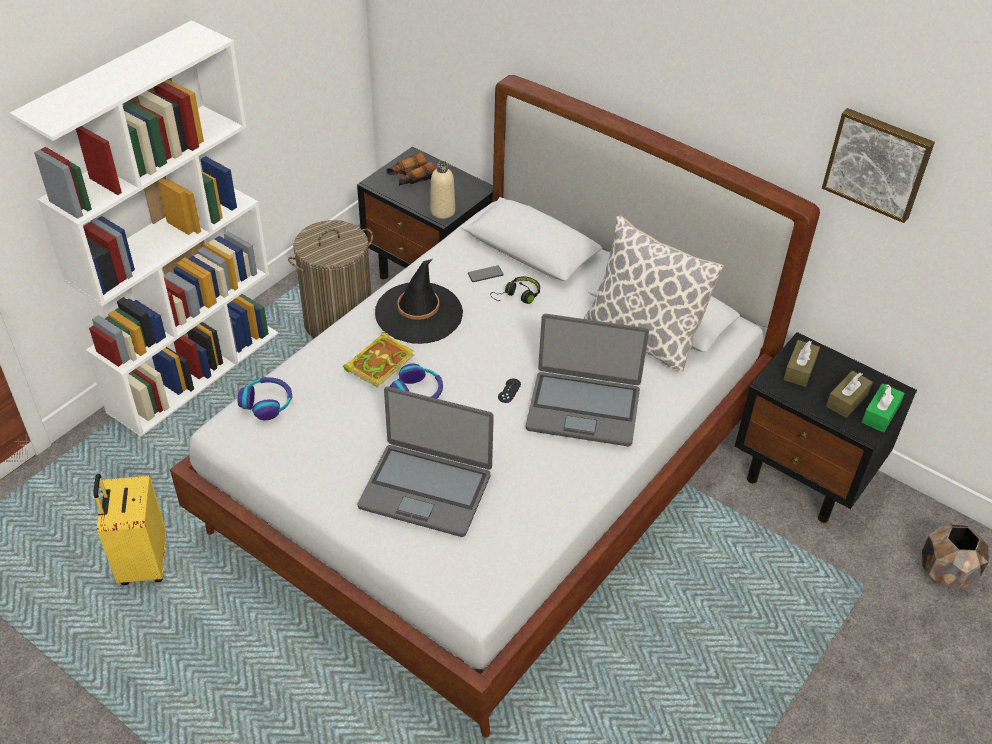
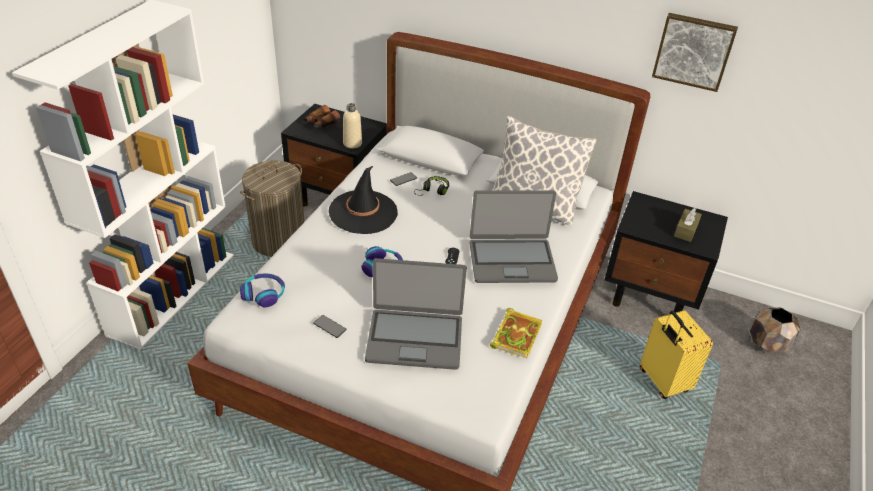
camera: 15 degrees left, 5 degrees down
yellow suitcase [93,474,166,585] -> yellow suitcase moved to [640,310,713,399]
book [343,332,414,388] -> book moved to [490,308,543,359]
brown tissue box [783,340,820,387] -> none
green tissue box [862,383,905,433] -> none
none -> phone [313,315,346,338]

